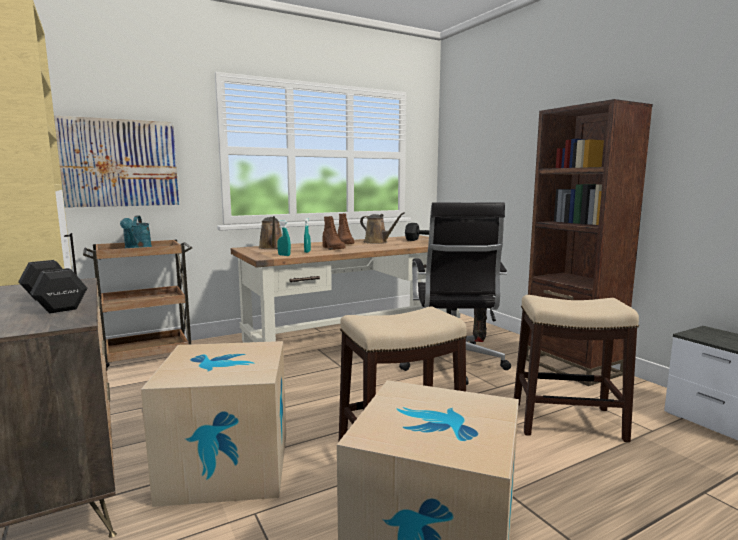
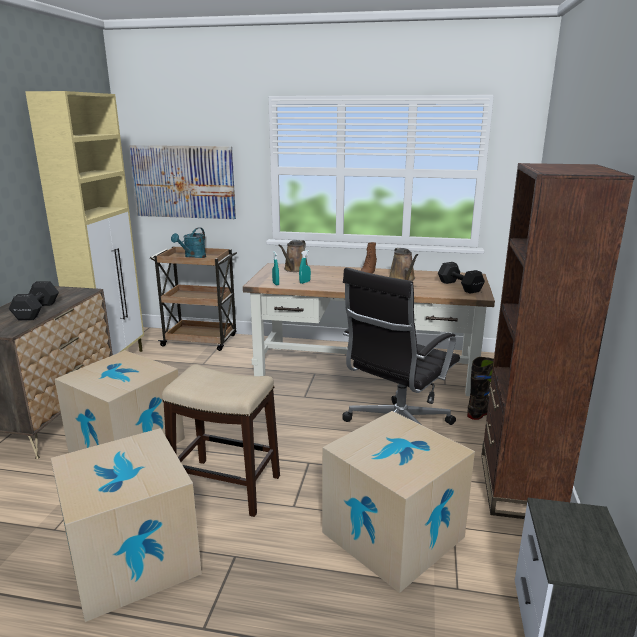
camera: 40 degrees right, 10 degrees up
brown boot [322,216,345,250] -> none
stool [514,295,639,442] -> cardboard box [322,411,475,593]

